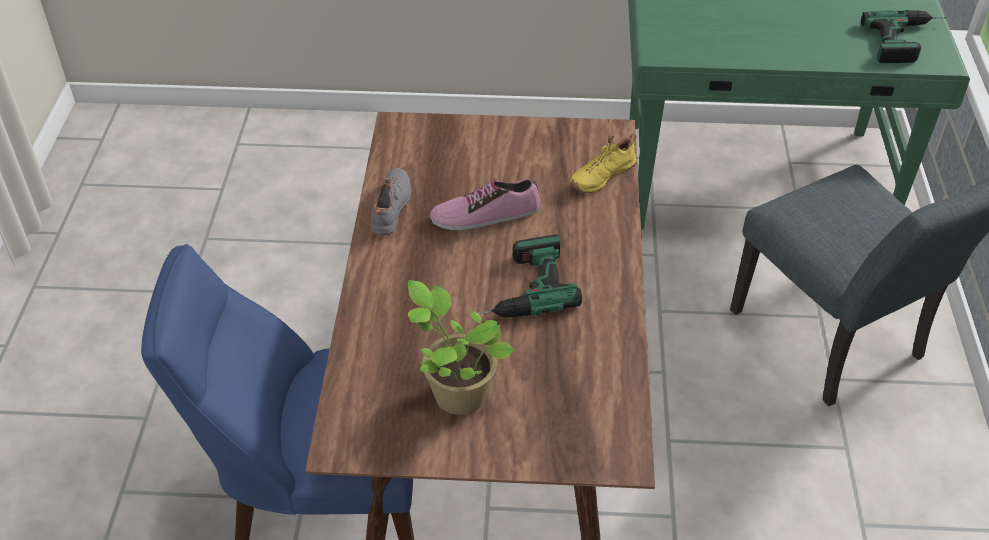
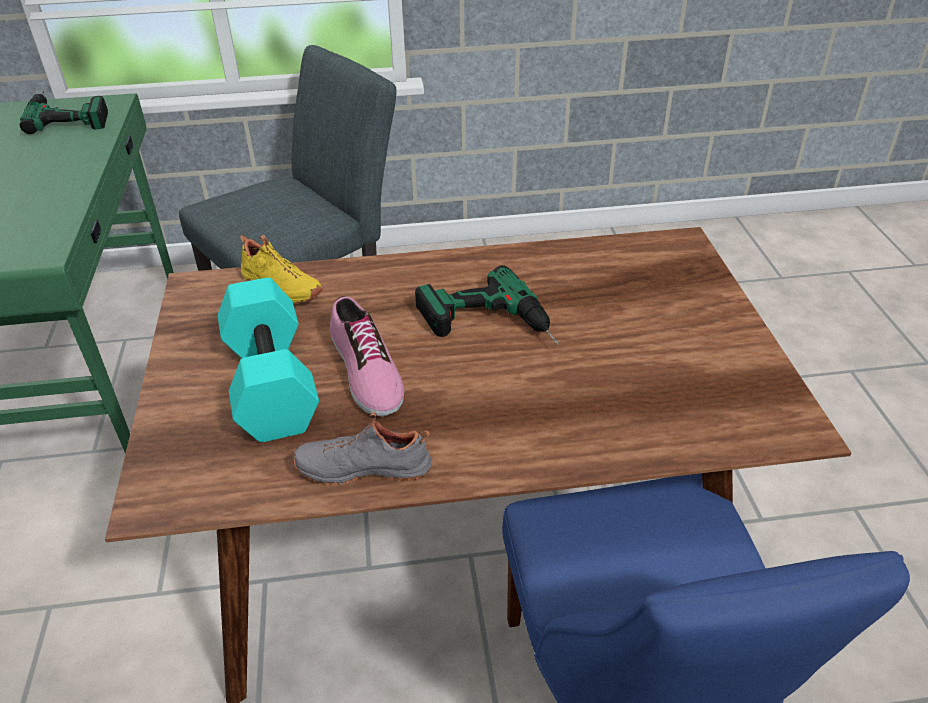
camera: 100 degrees left, 5 degrees down
potted plant [408,280,515,415] -> none
none -> turquoise dumbbell [218,277,319,442]

